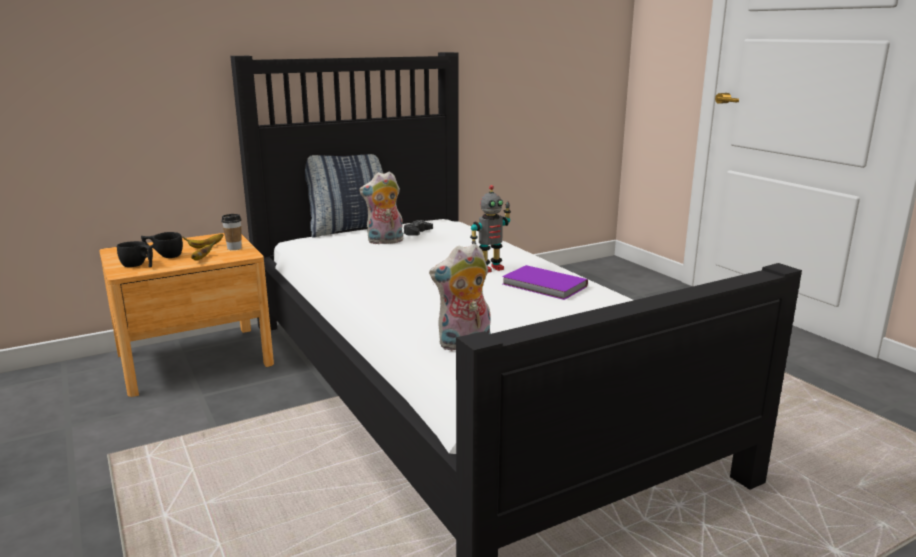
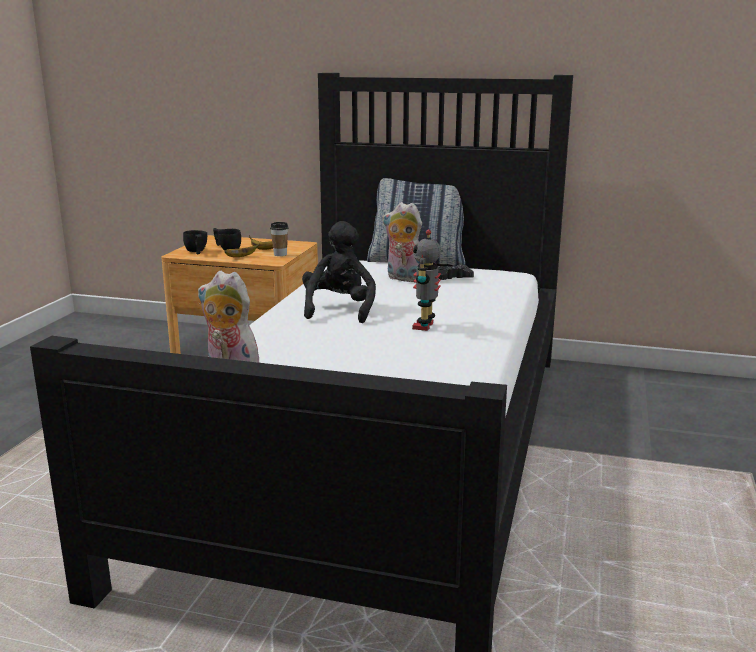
camera: 45 degrees right, 0 degrees up
toy robot [470,185,511,272] -> toy robot turned 90 degrees clockwise [412,229,441,331]
purple book [502,265,588,300] -> none
none -> black plush toy [302,221,376,323]

